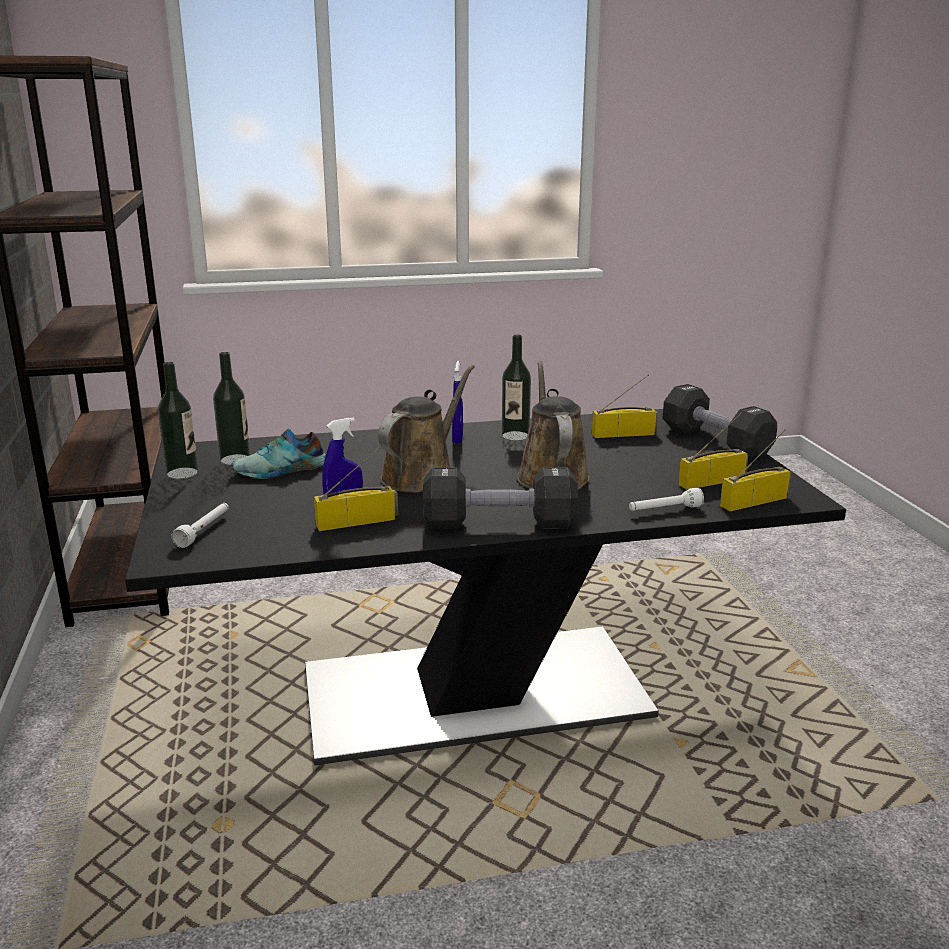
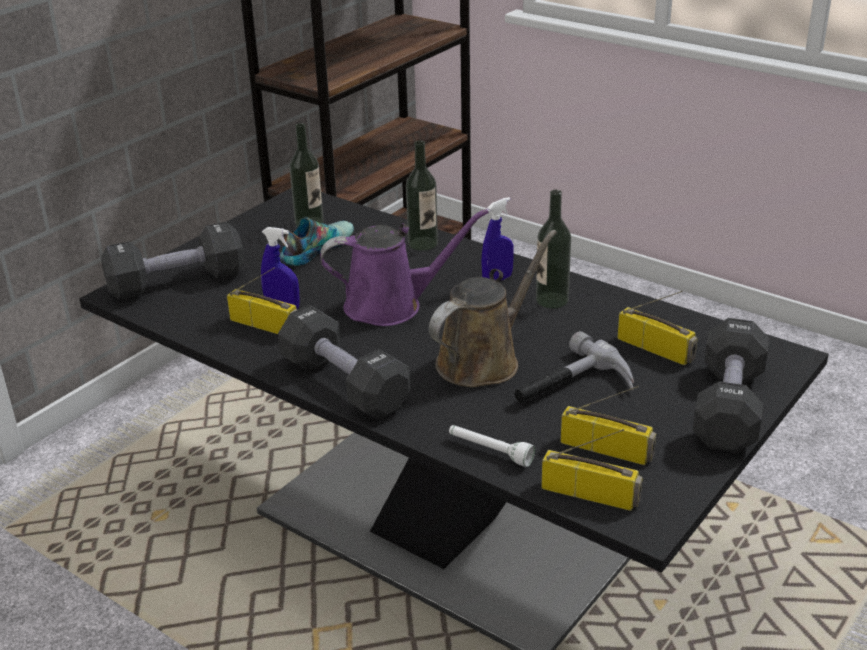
camera: 50 degrees right, 10 degrees up
bottle [158,362,198,479] -> bottle moved to [406,140,438,251]
white flashlight [171,503,229,548] -> black dumbbell [101,222,244,300]
shoe [231,428,326,479] -> shoe turned 105 degrees clockwise [280,217,354,266]
brown watering can [378,365,475,492] -> purple watering can [320,209,489,326]
none -> hammer [514,331,634,403]

